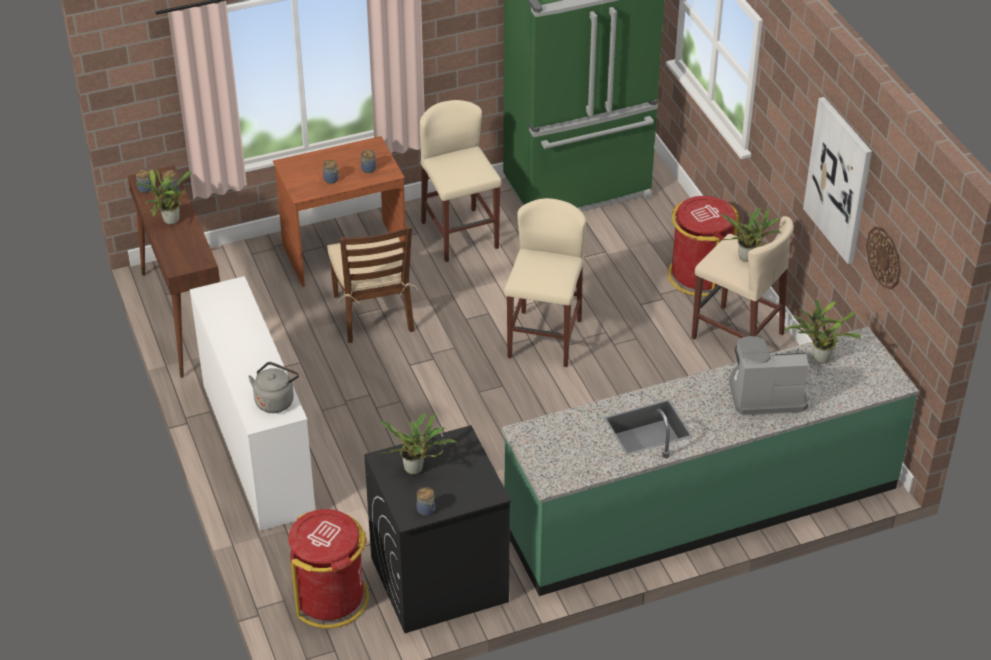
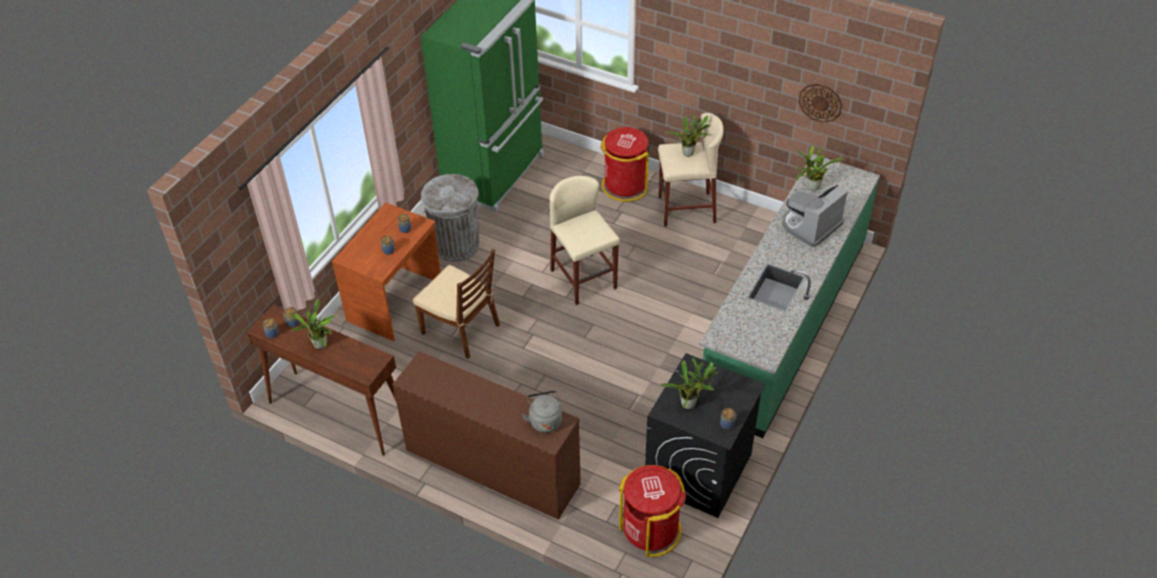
camera: 40 degrees left, 5 degrees up
white dresser [190,276,316,531] -> brown dresser [392,351,581,520]
beige stool [420,100,502,262] -> grey trash can [421,174,480,262]
picture [803,97,872,264] -> none

